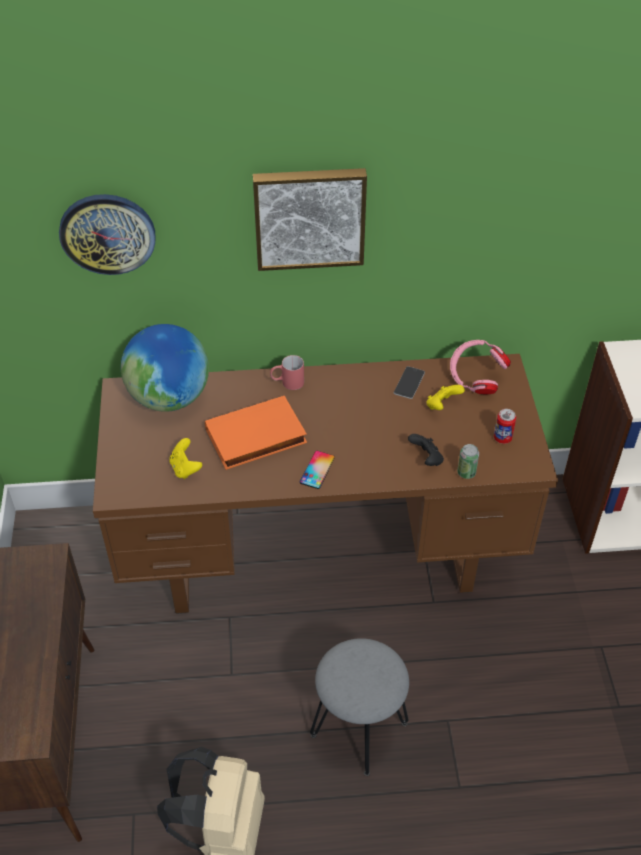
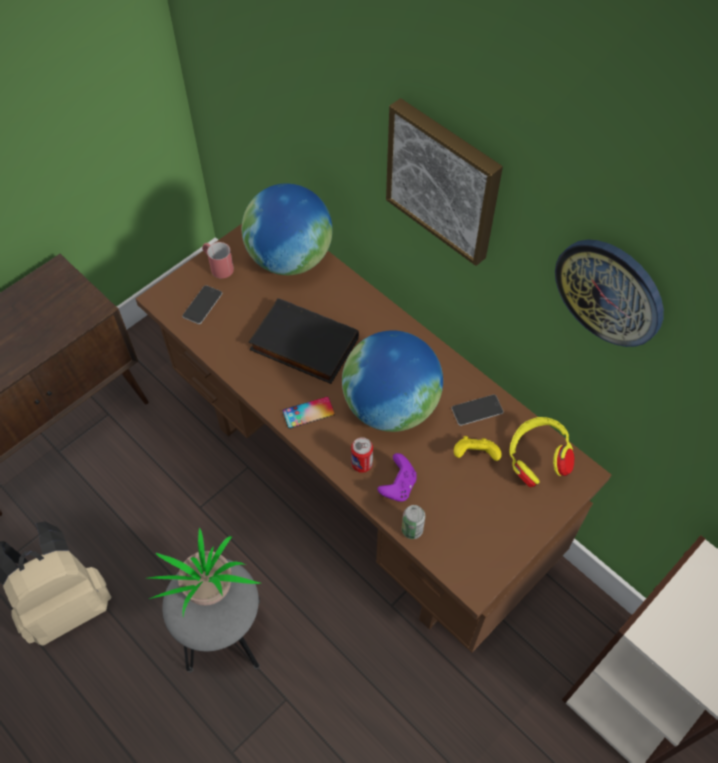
camera: 50 degrees right, 10 degrees up
wall clock [59,194,155,275] -> wall clock moved to [555,240,664,347]
yellow game controller [170,438,202,479] -> none
orange book [205,396,307,470] -> black book [249,298,359,384]
red mug [270,355,304,390] -> red mug moved to [202,242,234,279]
black game controller [408,434,444,466] -> purple game controller [377,453,417,502]
pink headphones [450,340,511,395] -> yellow headphones [509,417,574,487]
can [494,409,516,444] -> can moved to [351,437,373,473]
none -> potted plant [149,528,260,617]
none -> phone [182,285,223,324]
none -> globe [342,330,443,432]

